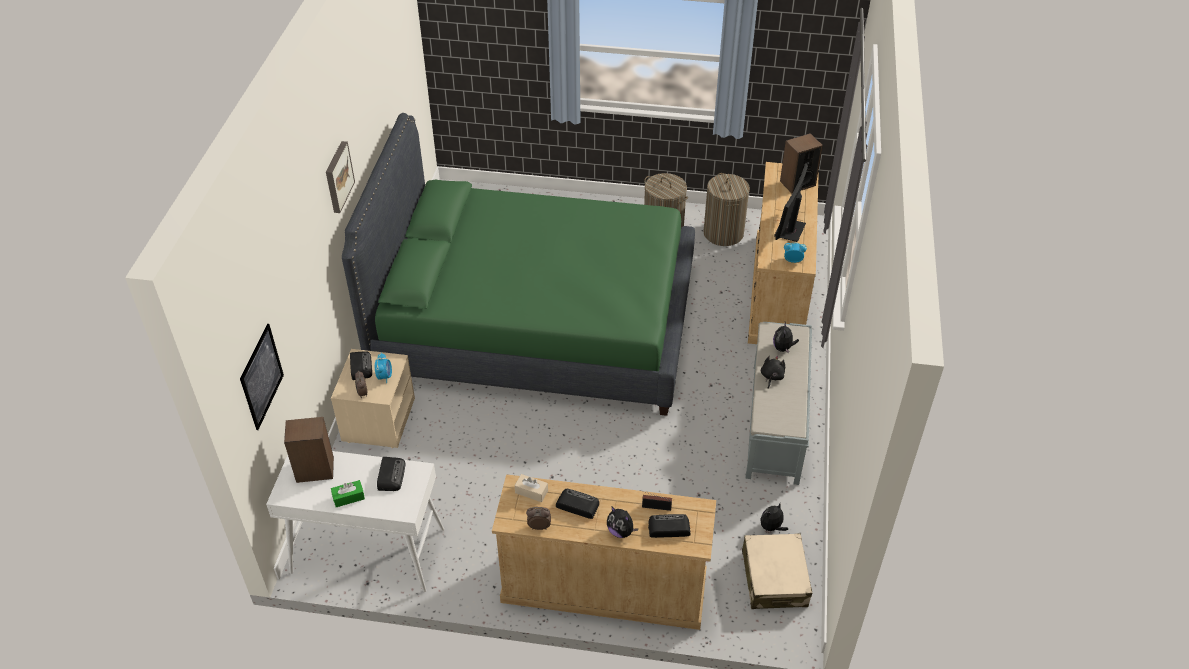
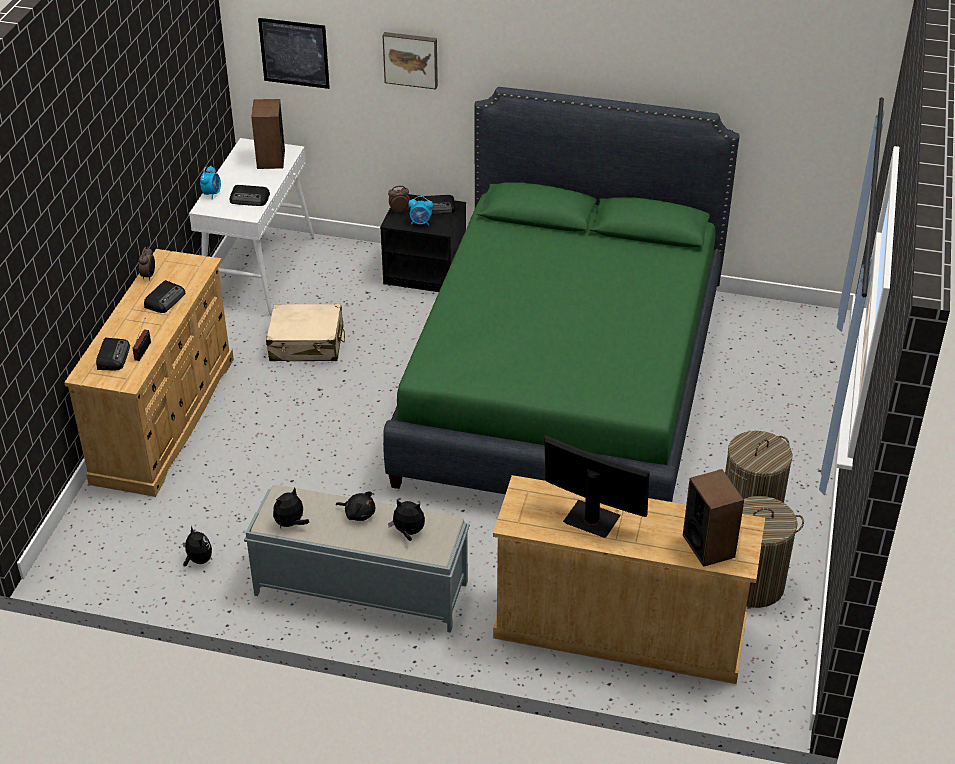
camera: 95 degrees right, 5 degrees down
picture [326,141,355,213] -> picture moved to [383,32,438,89]
beige nightstand [331,349,415,448] -> black nightstand [380,194,466,292]
green tissue box [331,480,365,507] -> none
beige tissue box [515,474,548,502] -> none
plush toy [607,506,639,538] -> plush toy moved to [273,488,309,528]
beige suitcase [742,533,812,609] -> beige suitcase moved to [266,304,345,361]
alarm clock [784,243,807,263] -> alarm clock moved to [200,166,221,200]

